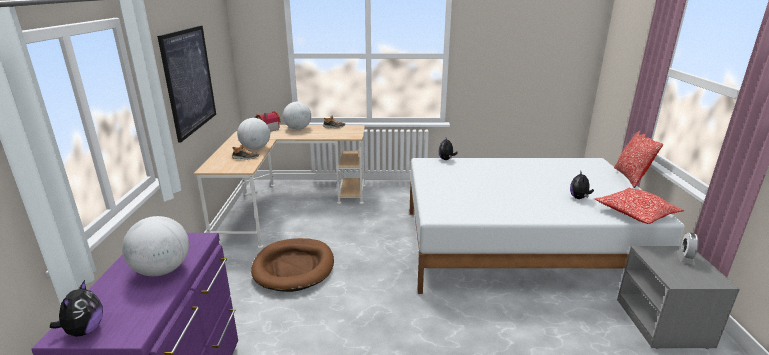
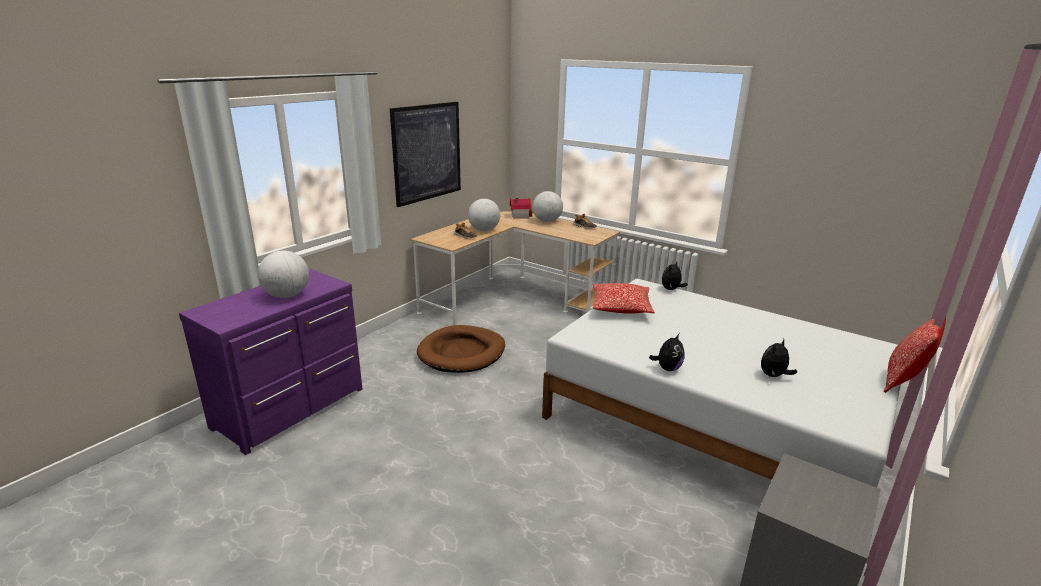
camera: 35 degrees right, 0 degrees up
plush toy [50,280,103,337] -> plush toy moved to [649,333,684,371]
pillow [595,188,684,224] -> pillow moved to [593,283,655,314]
alarm clock [677,233,699,265] -> none

